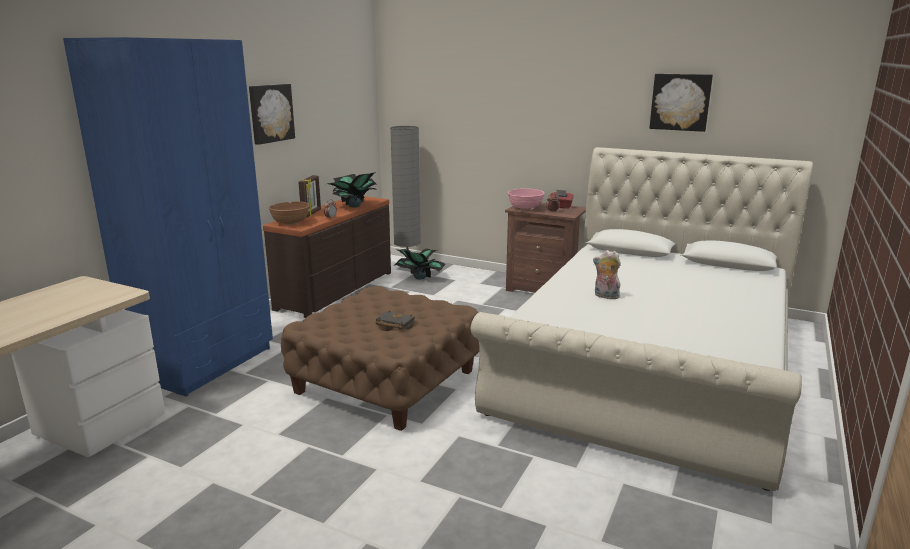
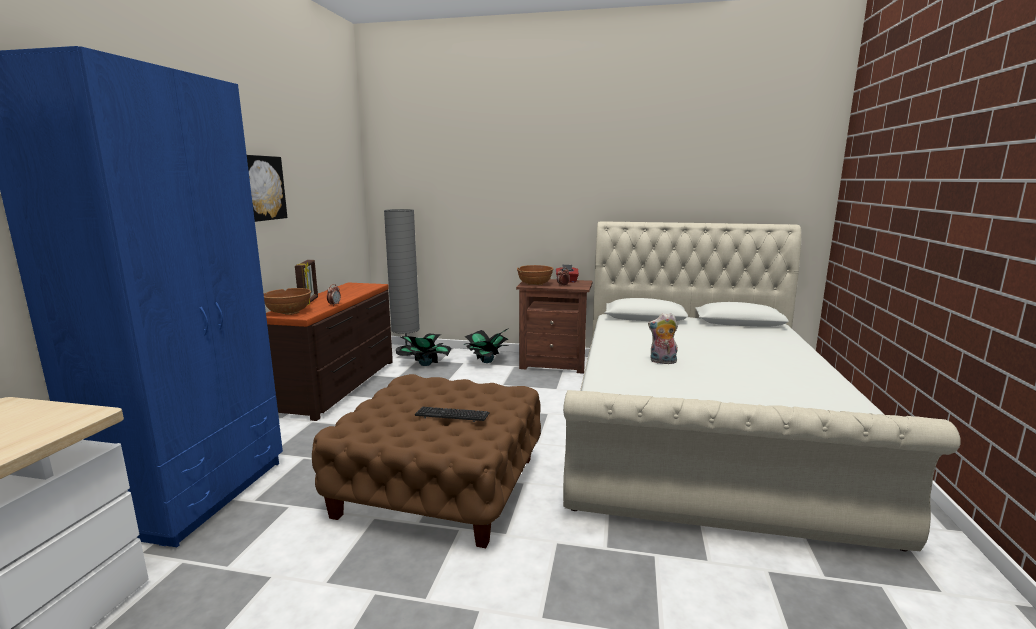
camera: 15 degrees left, 5 degrees down
potted plant [328,172,377,207] -> potted plant moved to [464,328,509,363]
black book [375,310,415,330] -> keyboard [415,407,489,422]
pink bowl [508,188,544,210] -> brown bowl [517,265,553,285]
picture [649,74,713,132] -> none

